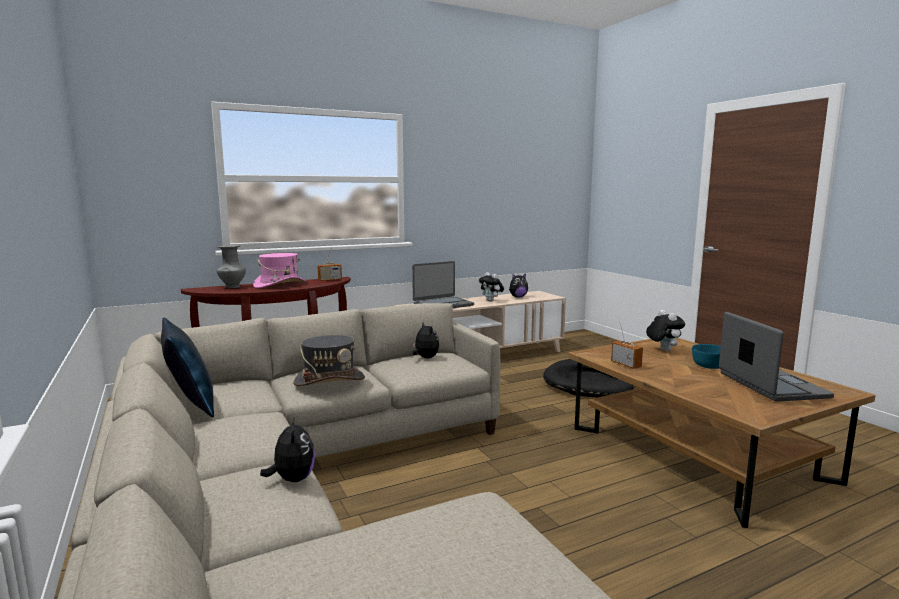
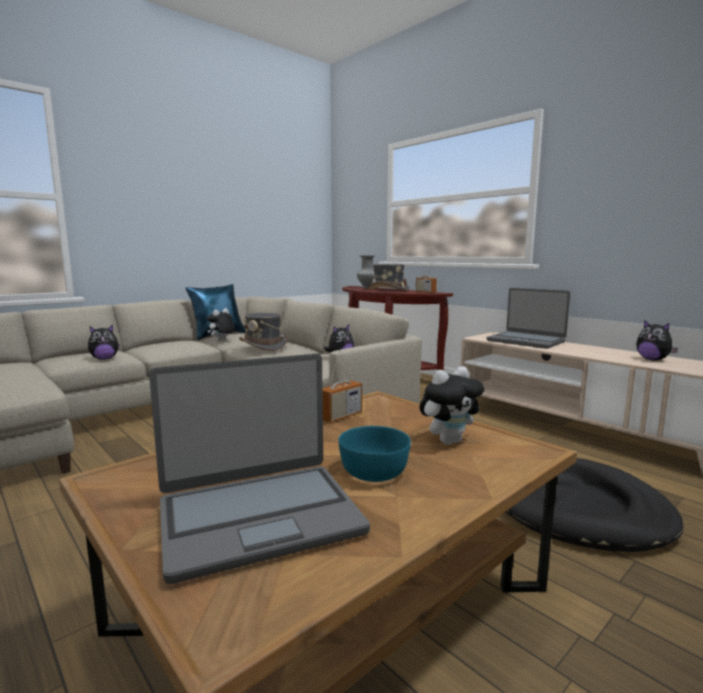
camera: 75 degrees right, 0 degrees up
pink hat [253,253,306,288] -> grey hat [367,264,410,291]
plush toy [479,272,504,302] -> plush toy moved to [207,308,235,342]

